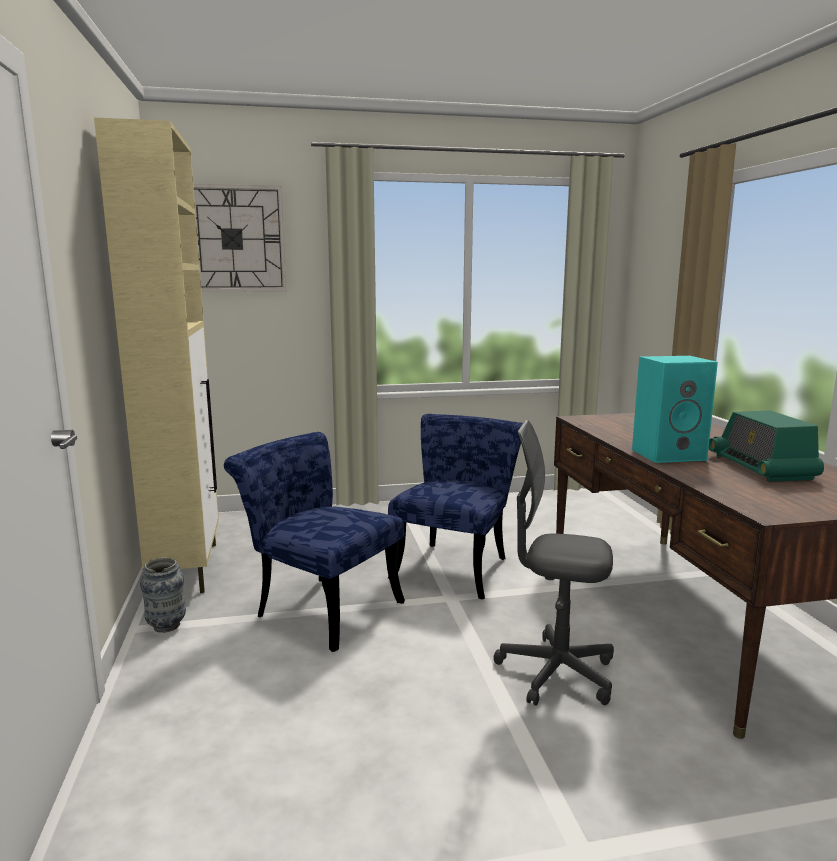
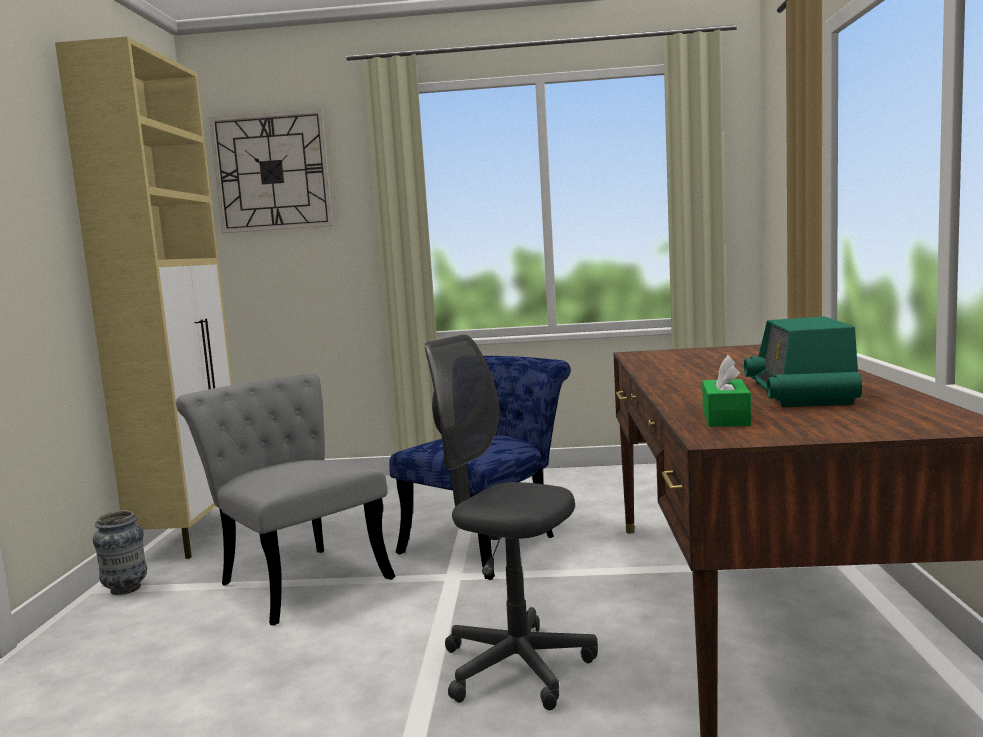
camera: 15 degrees right, 5 degrees down
blue chair [224,432,405,652] -> grey chair [176,374,396,625]
turquoise speaker [632,356,718,463] -> none
none -> green tissue box [702,355,751,427]

